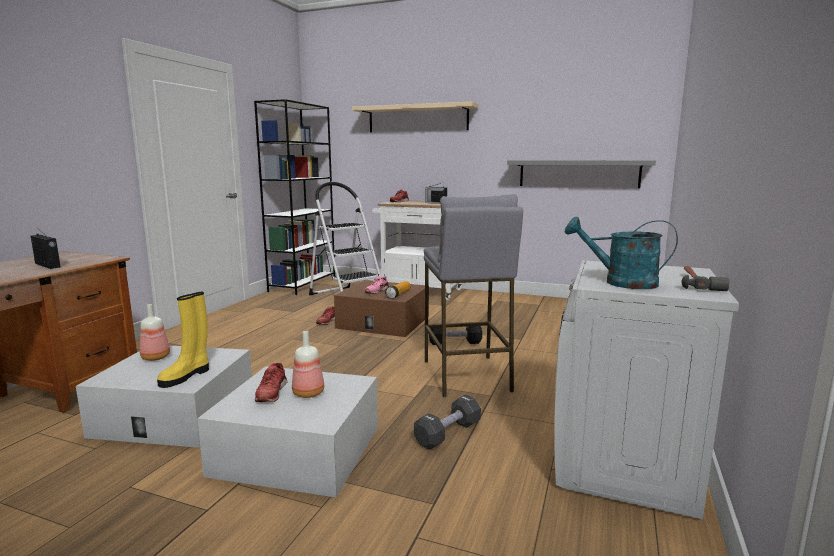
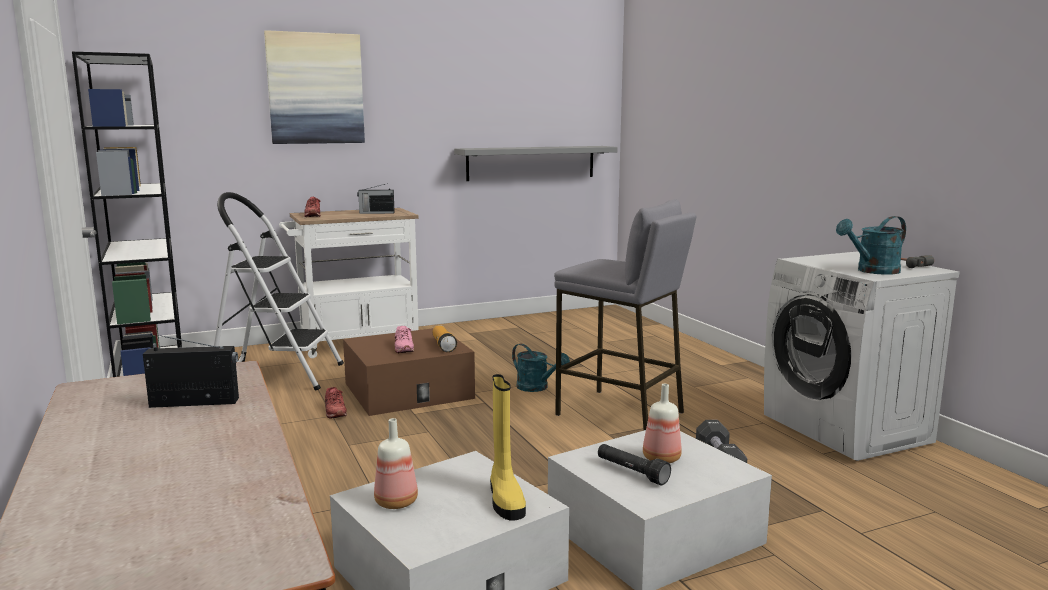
camera: 45 degrees left, 0 degrees up
red shoe [255,363,287,402] -> black flashlight [598,444,671,485]
beige shelf [352,102,478,132] -> picture [264,30,365,144]
black dumbbell [429,326,482,345] -> turquoise watering can [512,344,570,392]

